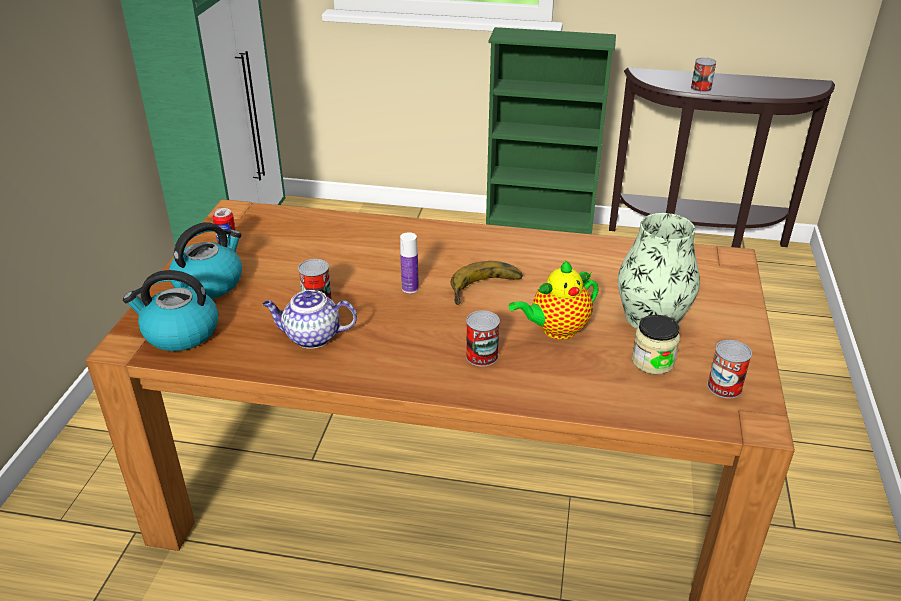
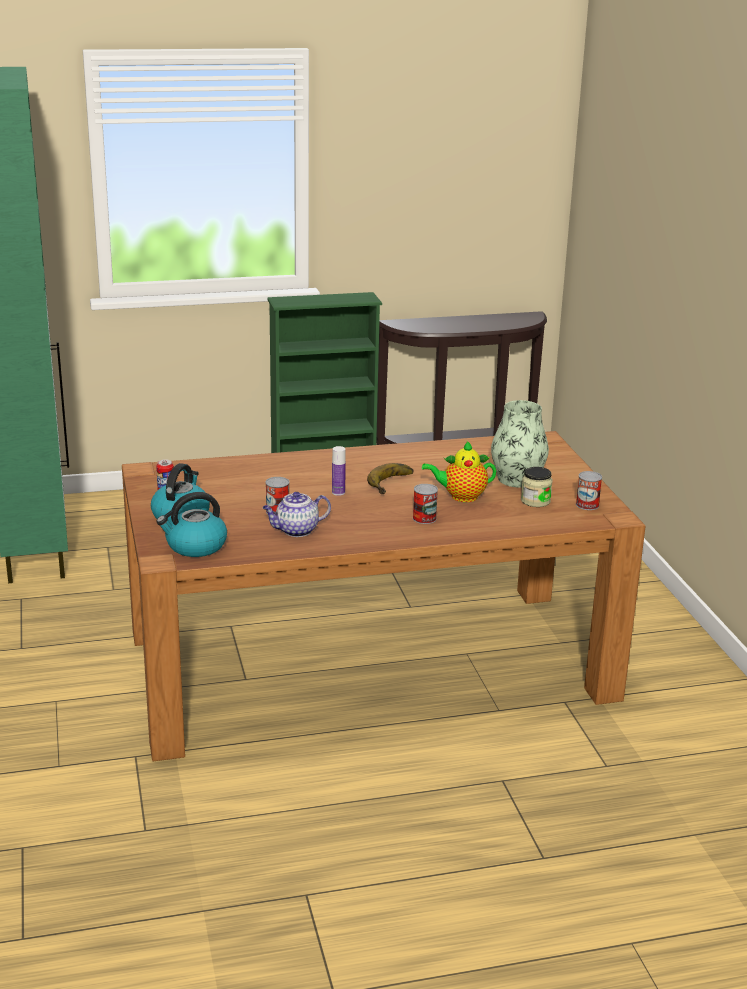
camera: 25 degrees left, 10 degrees down
teapot [509,260,599,340] -> teapot turned 45 degrees clockwise [422,441,496,502]
can [691,57,717,92] -> none

